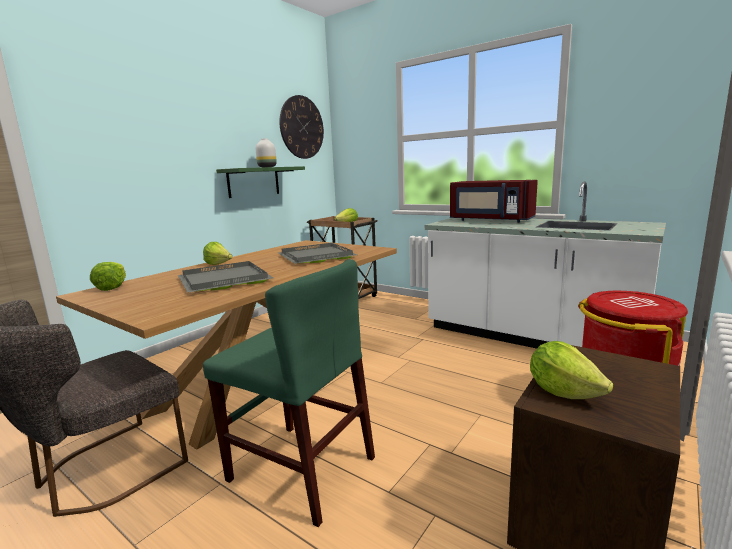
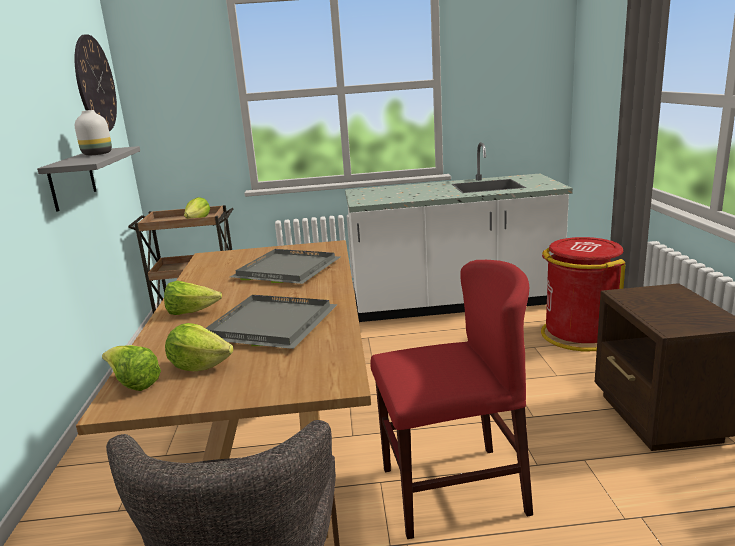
camera: 40 degrees left, 5 degrees up
green chair [203,259,375,527] -> red chair [370,260,533,539]
green shelf [216,166,305,198] -> grey shelf [37,146,140,212]
red microwave [450,180,538,223] -> none
lettuce [530,341,613,399] -> lettuce moved to [165,323,233,371]

